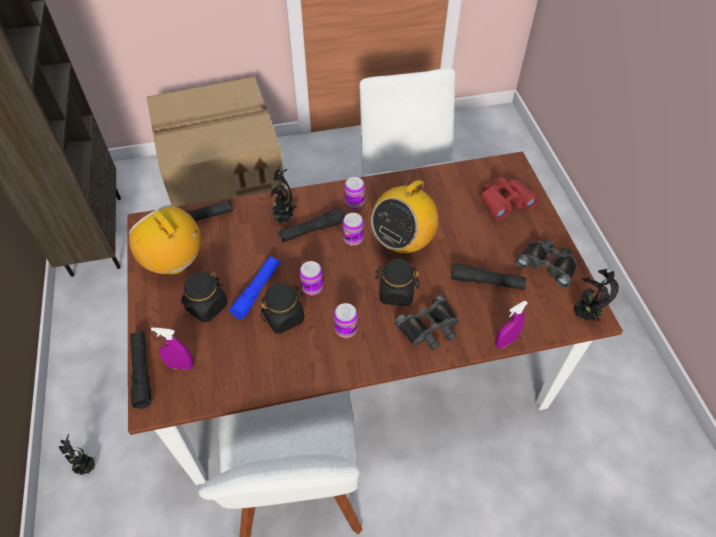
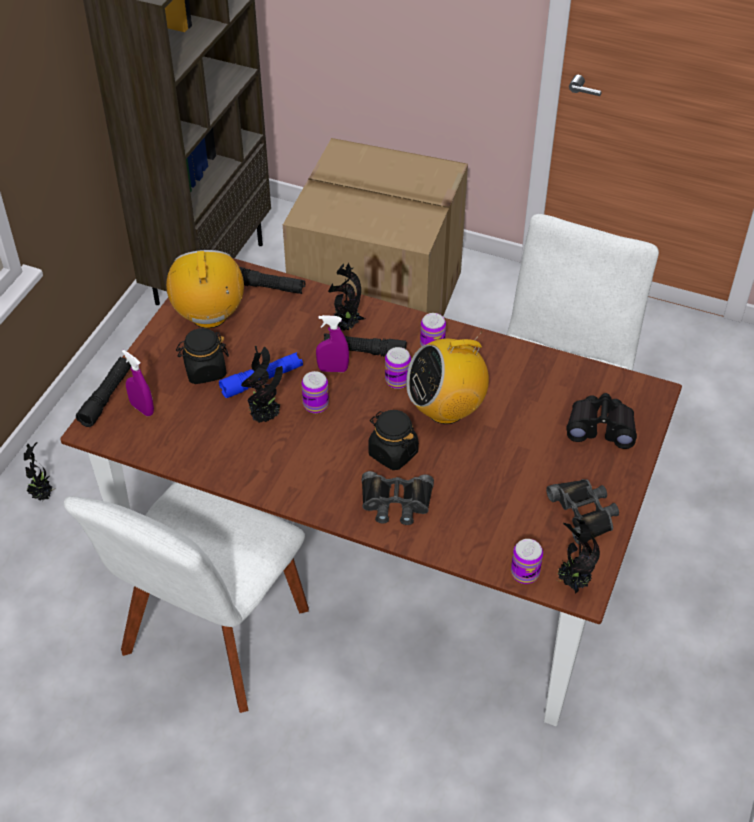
camera: 35 degrees right, 5 degrees down
black jar [260,283,304,334] -> potted plant [241,346,283,423]
can [334,303,358,338] -> can moved to [511,539,543,584]
black flashlight [451,263,527,290] -> none
red binoculars [481,177,539,220] -> black binoculars [566,393,637,449]
purple spray bottle [495,301,528,349] -> purple spray bottle moved to [316,315,349,372]

